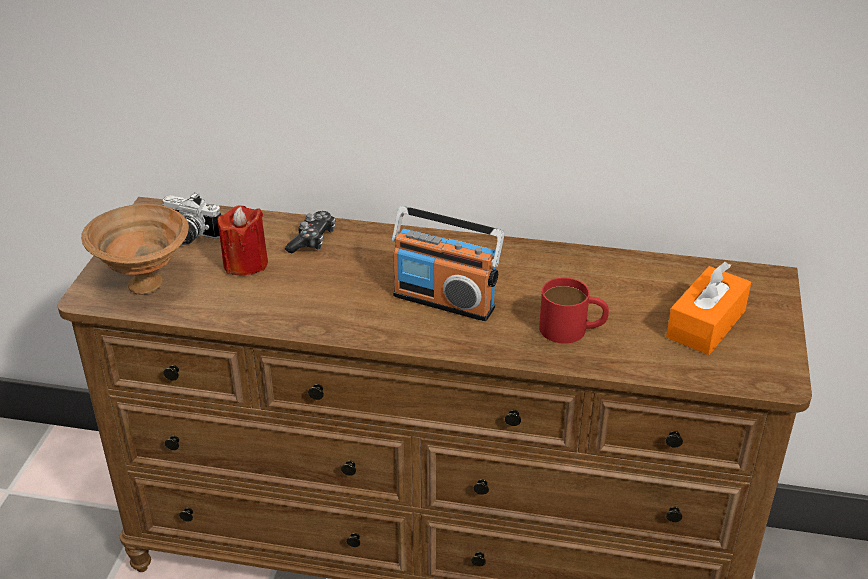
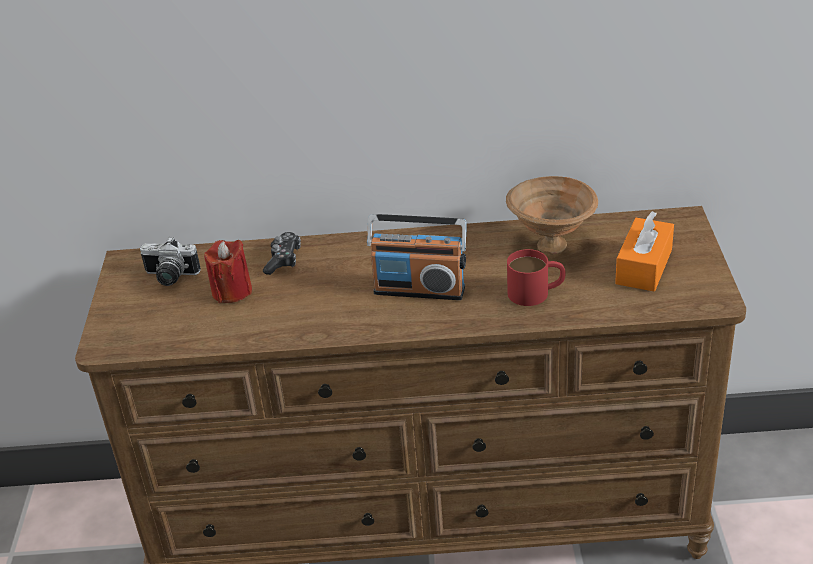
camera: 10 degrees left, 0 degrees up
brown bowl [81,204,189,295] -> brown bowl moved to [506,176,598,255]

